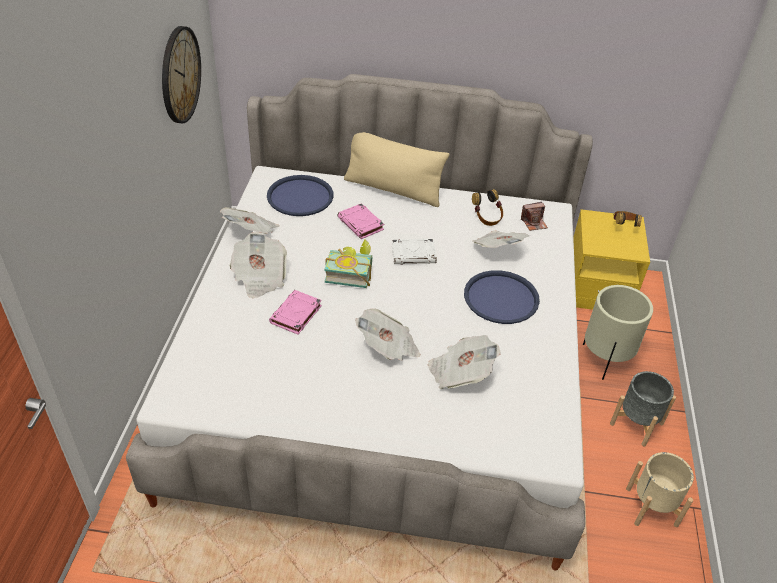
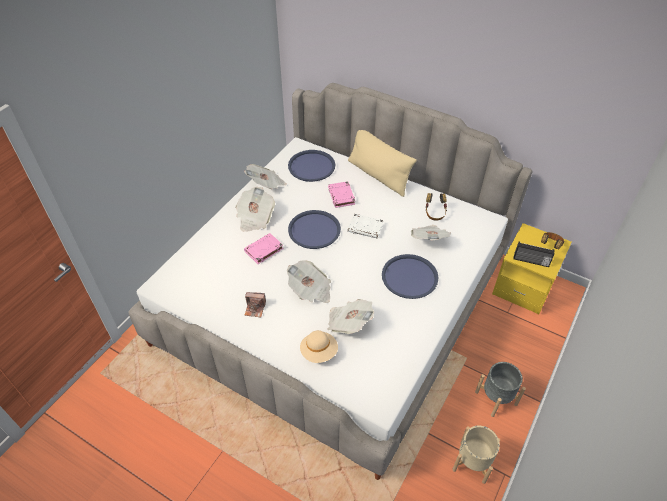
camera: 25 degrees right, 5 degrees up
wall clock [162,26,201,123] -> none
book [324,240,372,288] -> blue tray [288,210,341,249]
camera [521,202,548,231] -> camera moved to [245,292,266,317]
beige planter [583,285,653,380] -> none
none -> beige hat [300,330,338,363]
none -> radio [513,242,555,267]

